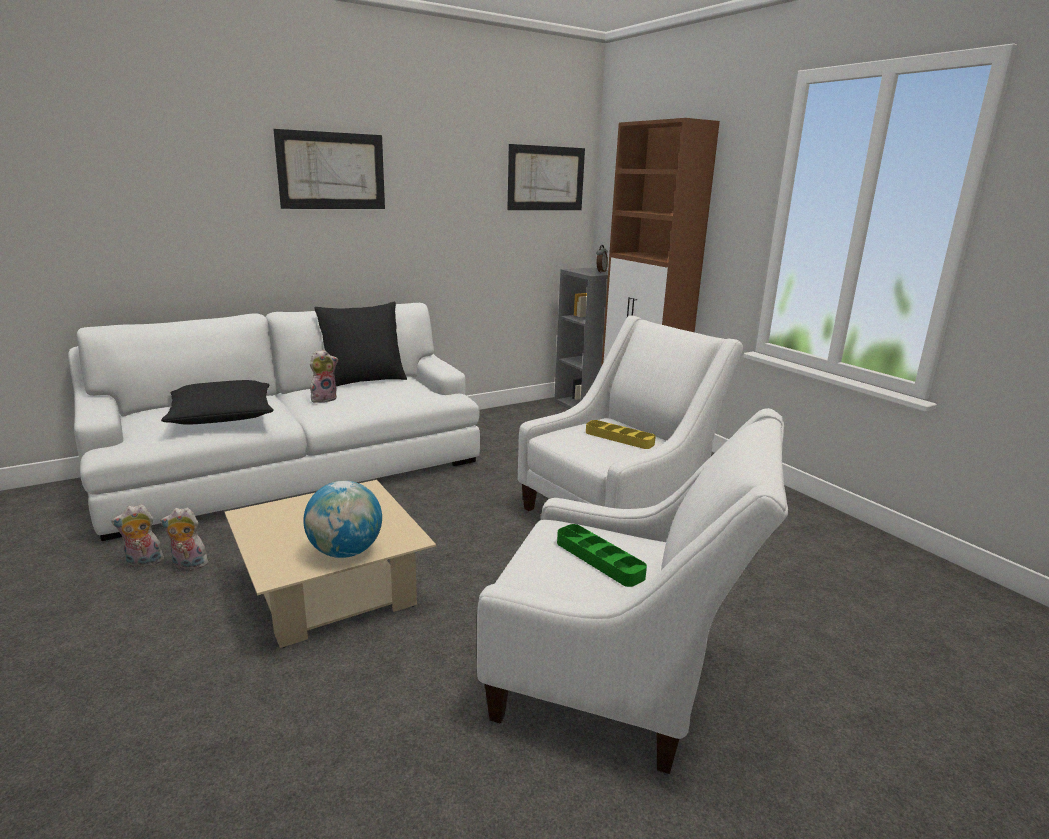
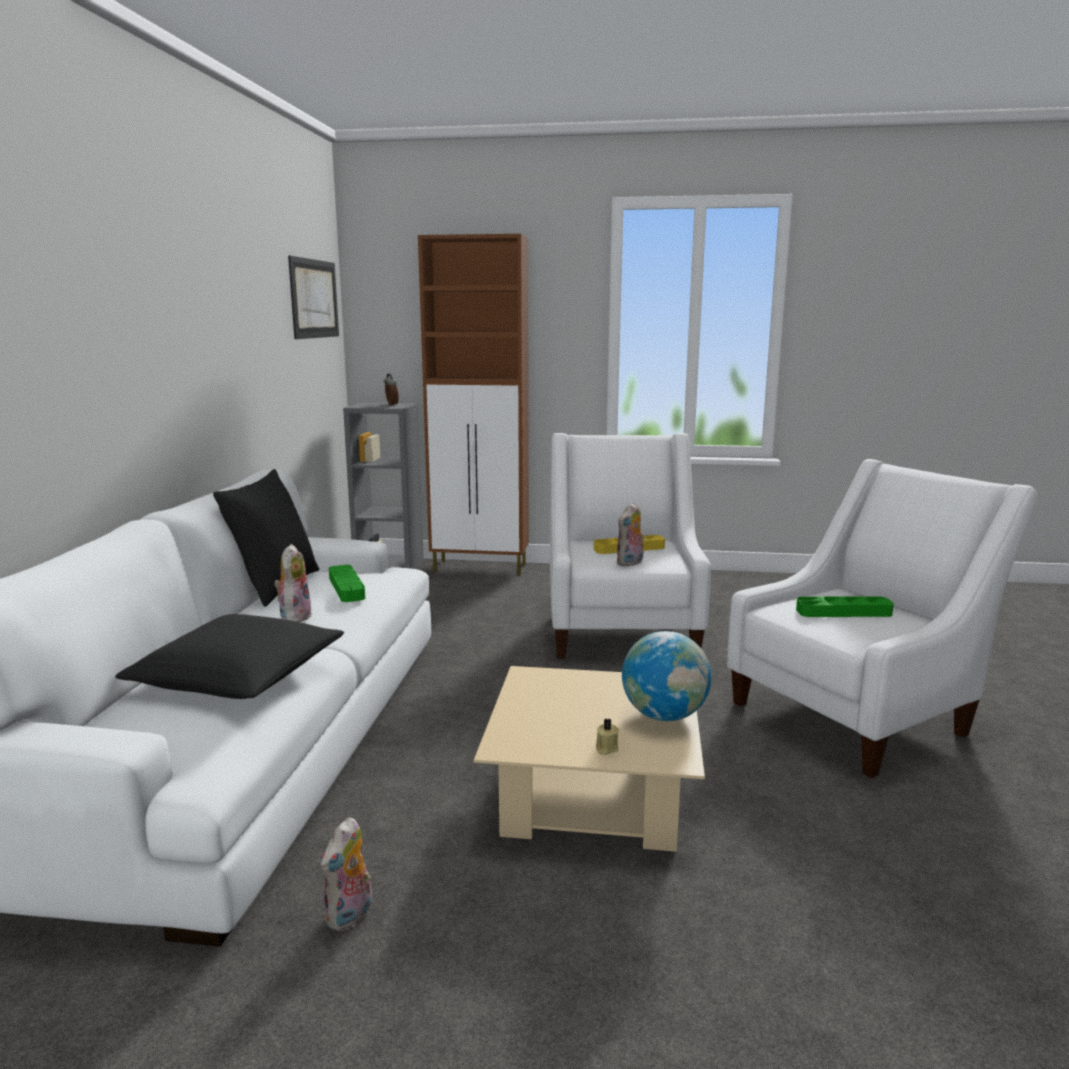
camera: 50 degrees left, 5 degrees down
plush toy [161,508,210,570] -> plush toy moved to [616,502,645,567]
picture [273,129,385,209] -> none
none -> green tray [329,565,365,602]
none -> beige candle [596,718,619,755]

